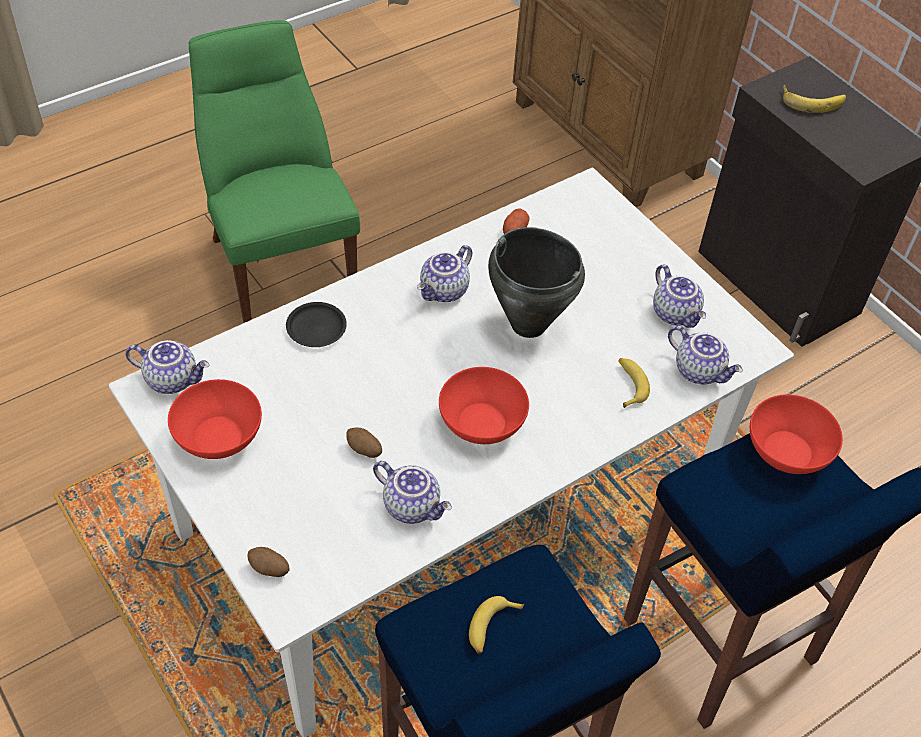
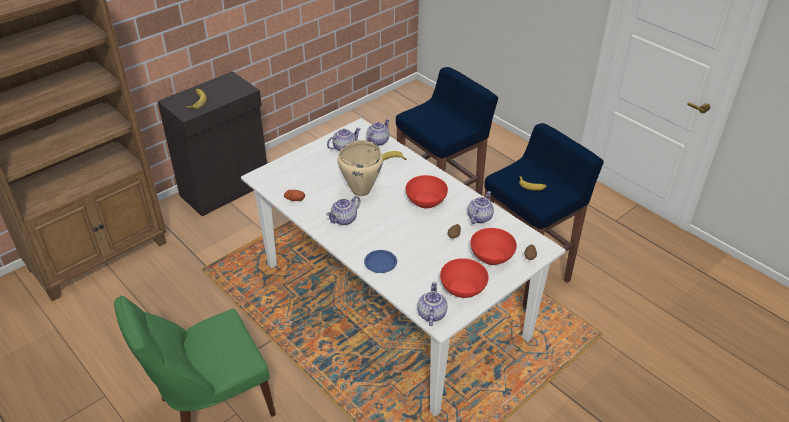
camera: 95 degrees left, 10 degrees down
black plate [286,302,347,347] -> blue plate [364,250,397,273]
teapot [417,245,472,302] -> teapot turned 105 degrees clockwise [326,196,361,225]
black cooking pot [488,227,585,338] -> beige cooking pot [337,140,383,196]
red bowl [750,394,843,474] -> red bowl moved to [470,228,517,265]

